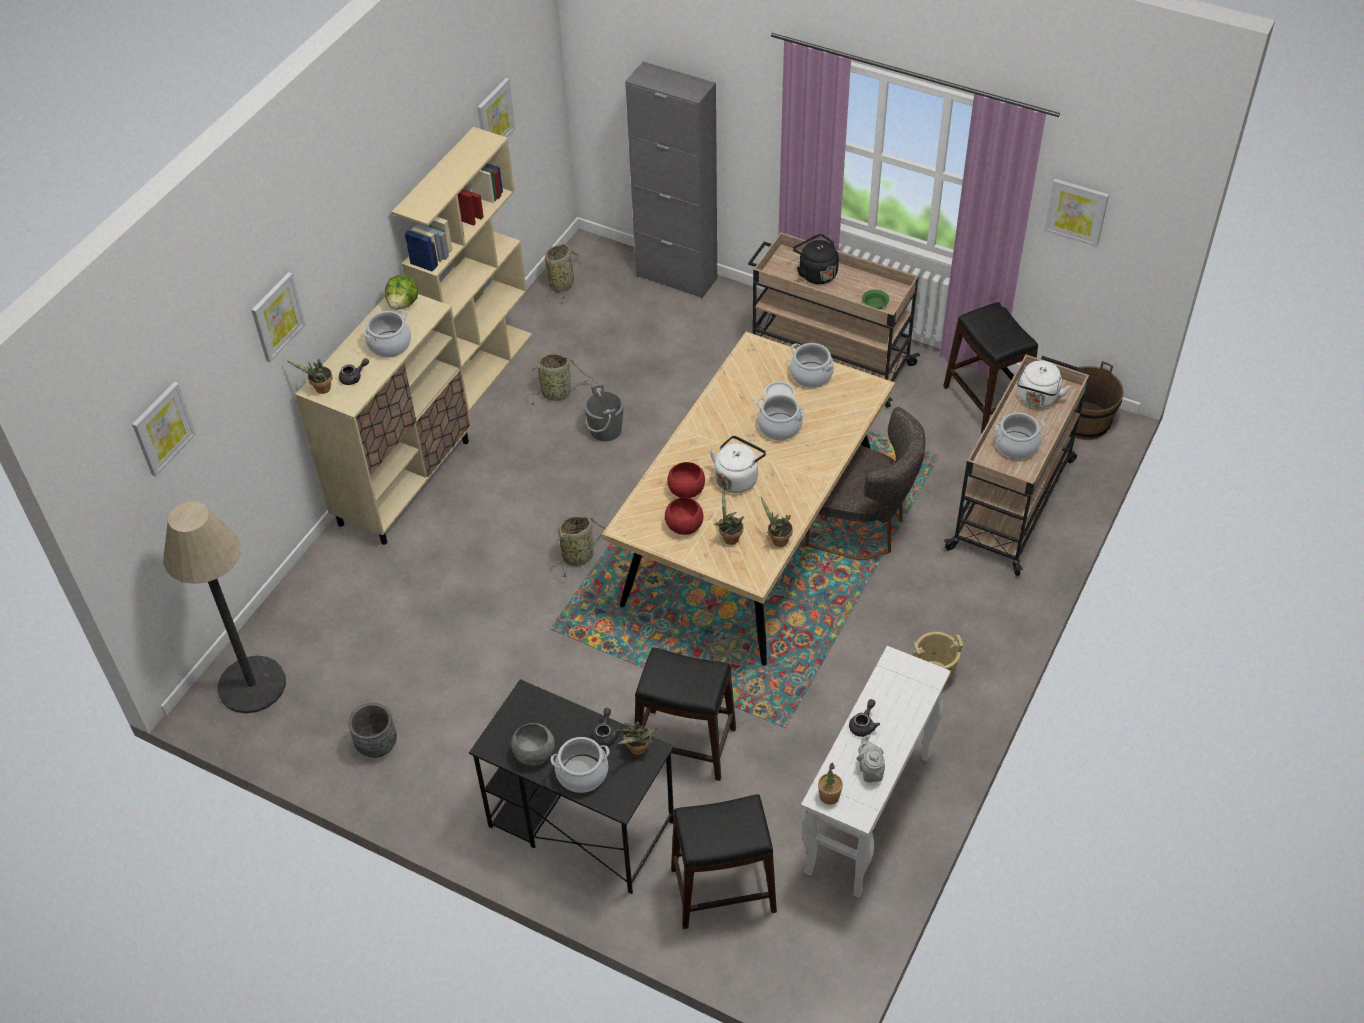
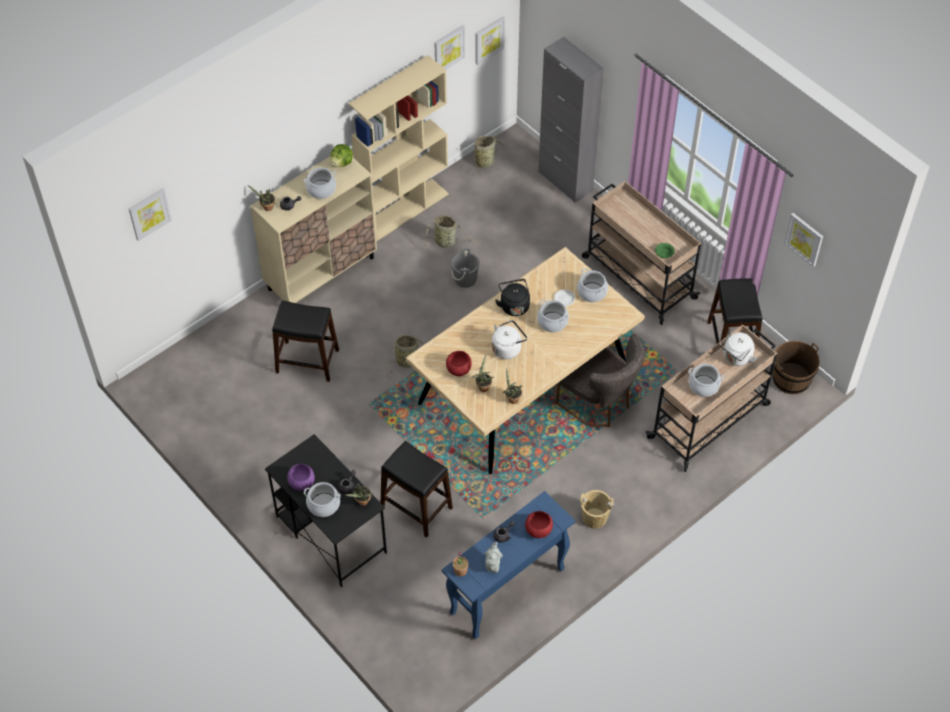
camera: 20 degrees right, 5 degrees up
floor lamp [163,501,286,713] -> none
picture [251,272,306,362] -> picture moved to [476,17,505,65]
grey planter [348,703,397,758] -> none
grey bowl [511,723,555,766] -> purple bowl [287,464,315,491]
red bowl [667,462,705,498] -> red bowl moved to [525,511,553,538]
black stool [671,794,777,929] -> black stool moved to [272,301,339,382]
black kettle [793,234,839,284] -> black kettle moved to [495,279,530,316]
white console table [801,646,951,897] -> blue console table [442,491,575,639]

